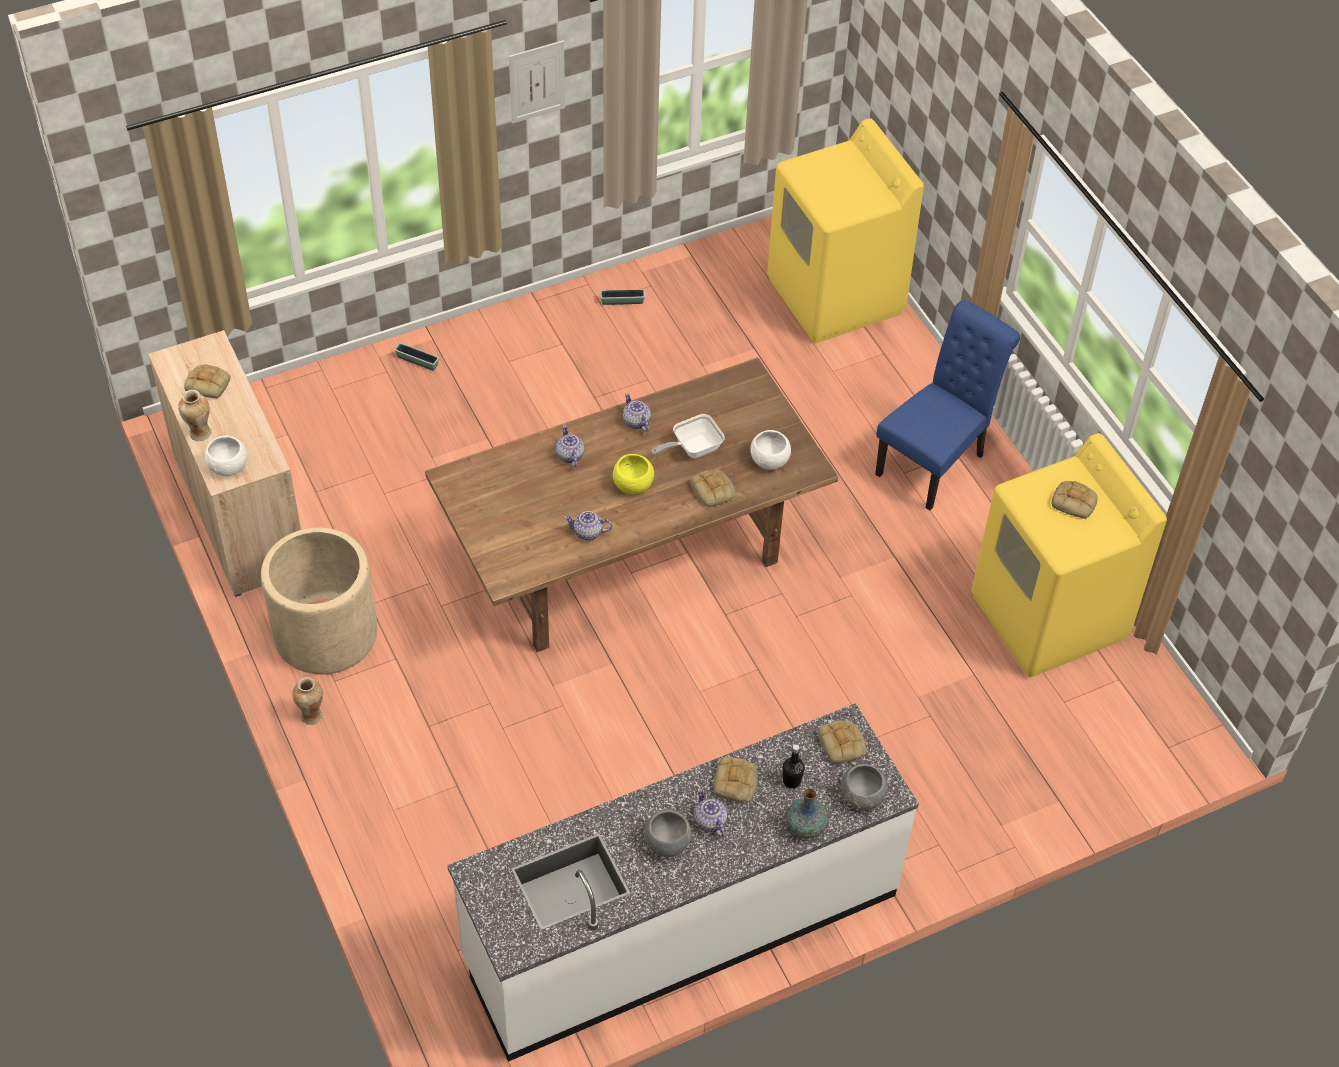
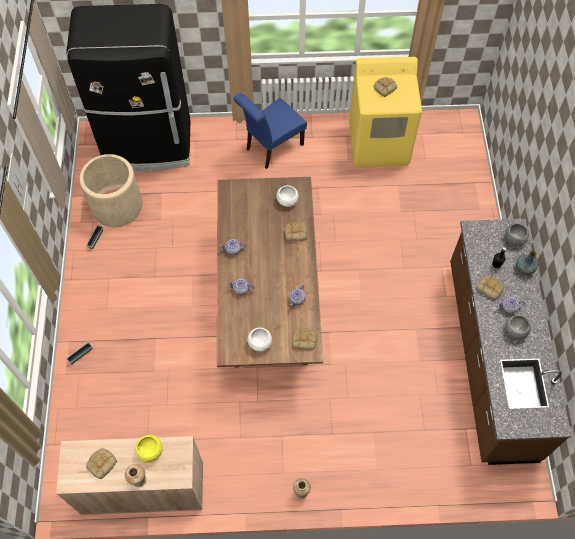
camera: 65 degrees left, 10 degrees up
white bowl [205,436,247,476] -> white bowl moved to [248,328,272,351]
beige planter [261,528,377,674] -> beige planter moved to [79,154,142,227]
white counter [447,703,919,1062] -> brown counter [450,219,572,465]
yellow bowl [613,454,654,494] -> yellow bowl moved to [135,435,163,462]
frying pan [651,414,725,458] -> none
yellow washing machine [767,118,924,343] -> black fridge [66,4,191,172]
bread [818,720,866,764] -> bread moved to [292,328,317,350]
blue chair [875,300,1020,511] -> blue chair turned 105 degrees counterclockwise [234,93,307,169]

